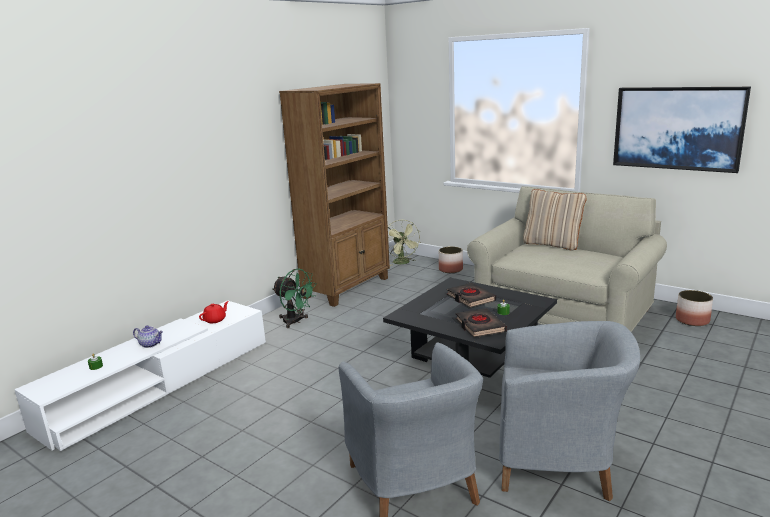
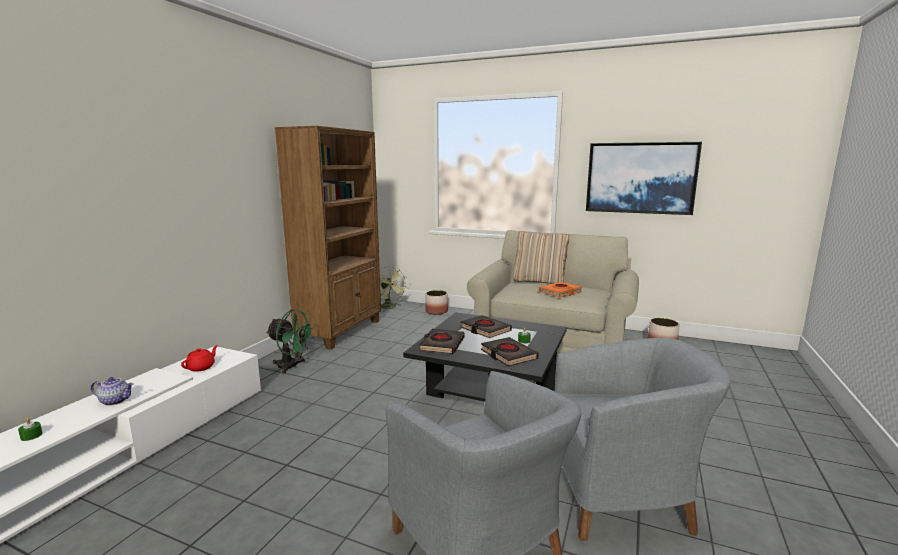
camera: 15 degrees left, 5 degrees down
none -> black book [419,329,464,354]
none -> orange book [539,282,582,297]

